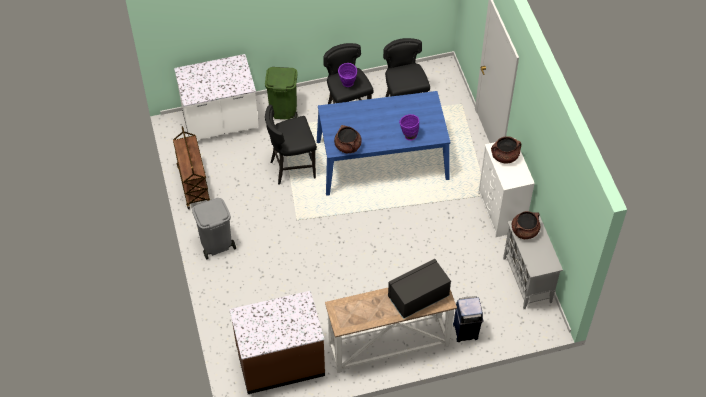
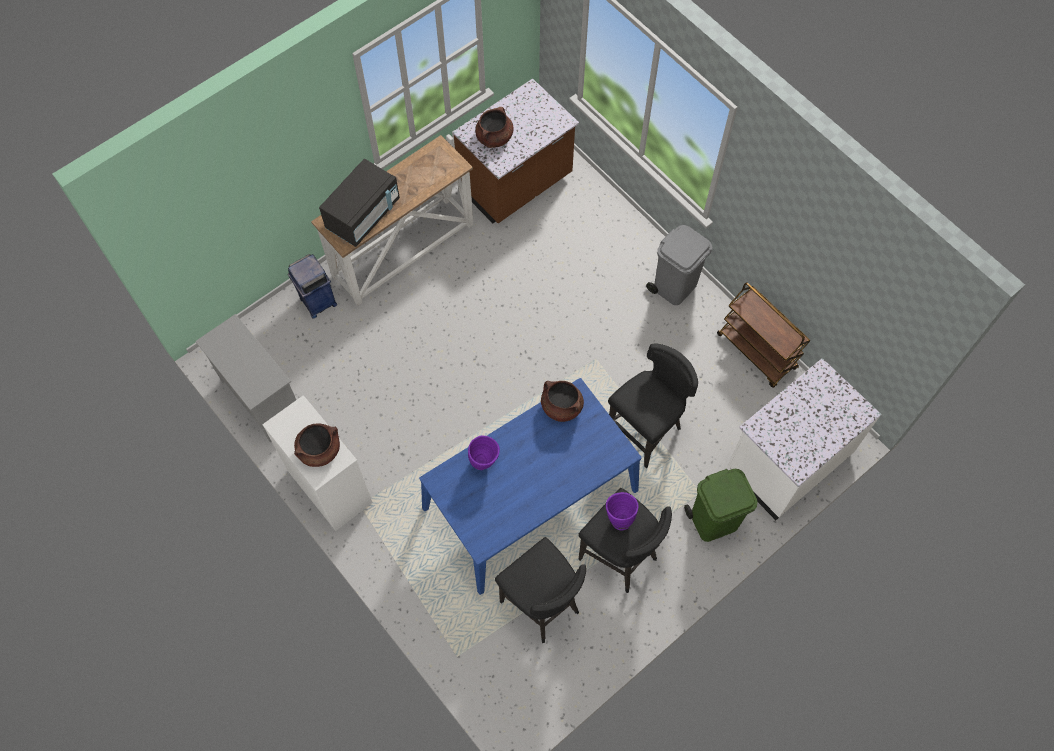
camera: 155 degrees right, 10 degrees up
brown cooking pot [512,211,540,239] -> brown cooking pot moved to [475,107,513,148]

